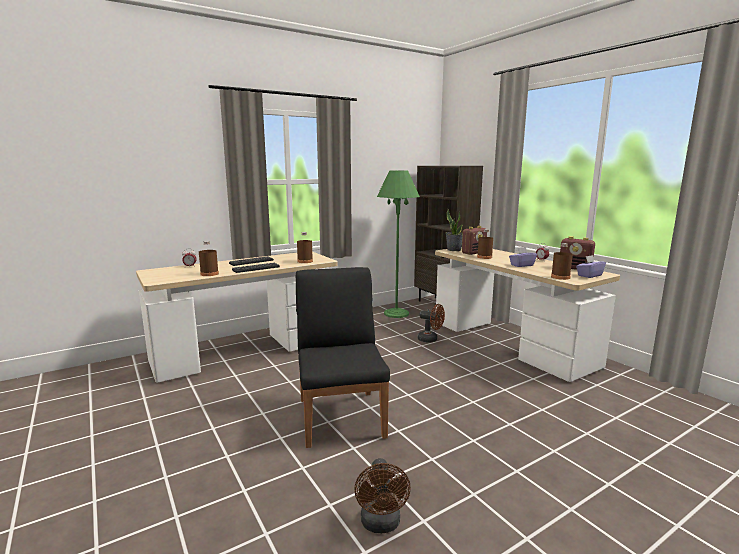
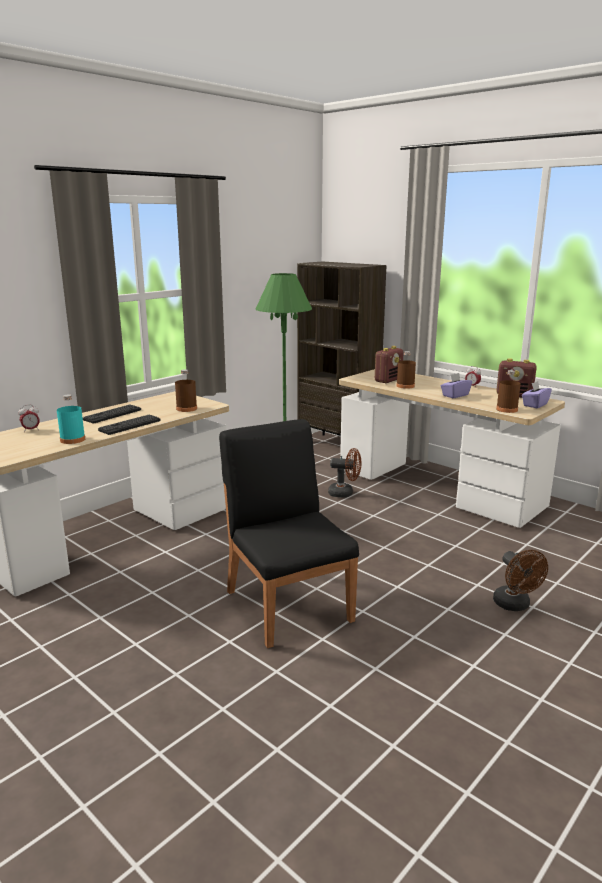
camera: 15 degrees left, 5 degrees up
brown bottle [199,241,219,276] -> turquoise bottle [57,395,85,444]
brown fan [354,458,410,533] -> brown fan moved to [493,550,548,611]
potted plant [446,209,463,251] -> none

